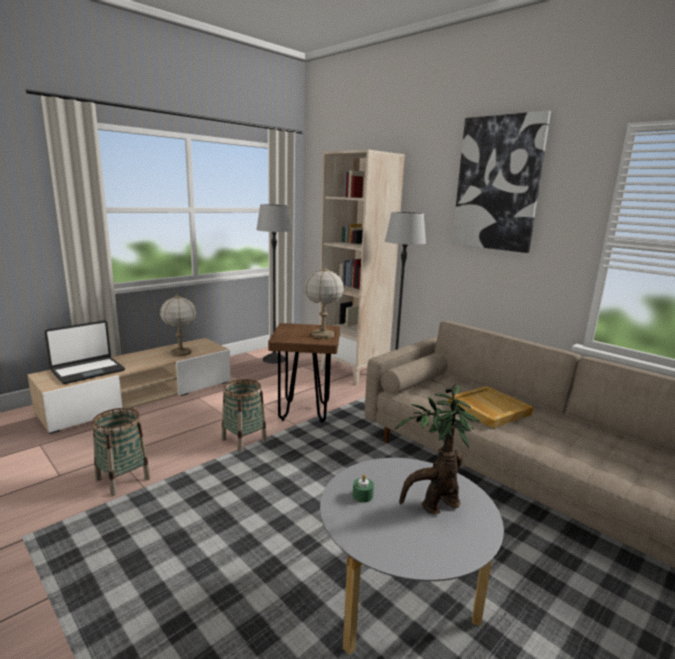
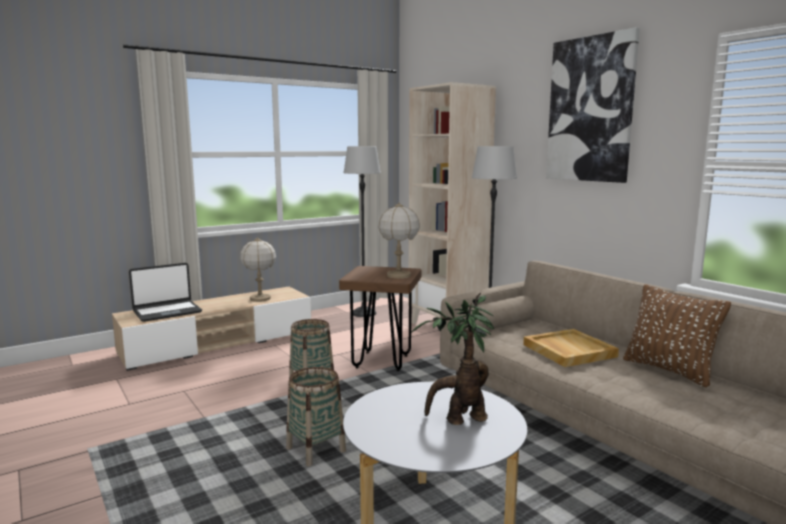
camera: 10 degrees right, 5 degrees down
basket [92,408,151,496] -> basket moved to [286,367,346,467]
green candle [353,474,374,503] -> none
none -> brown pillow [623,284,731,388]

